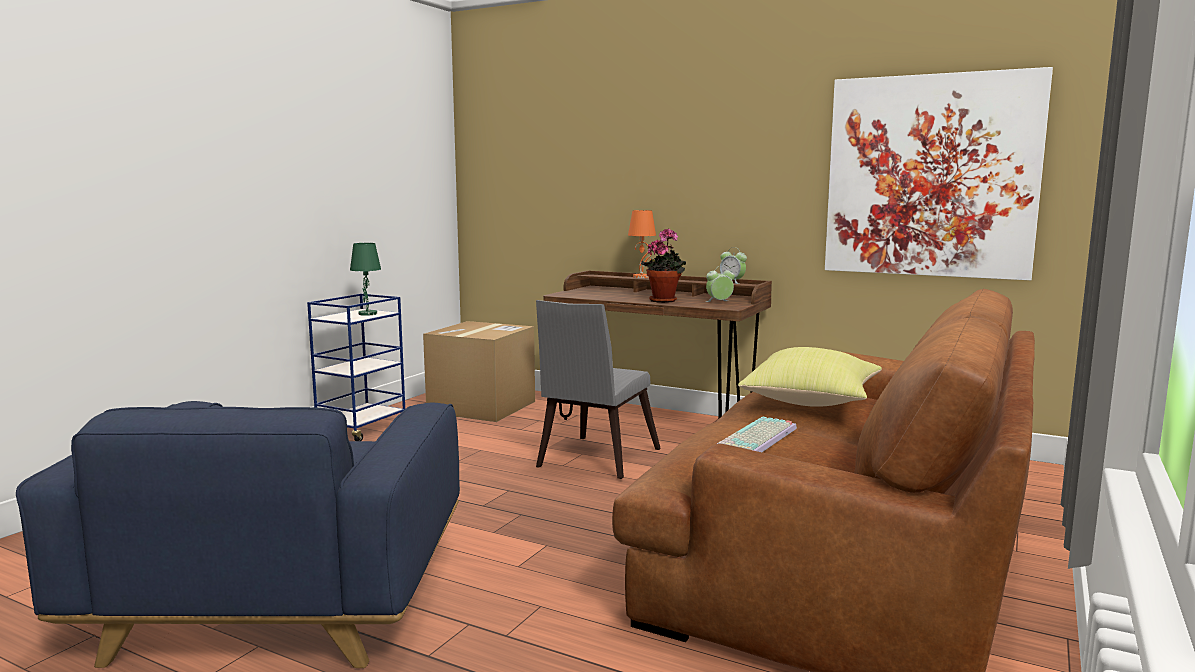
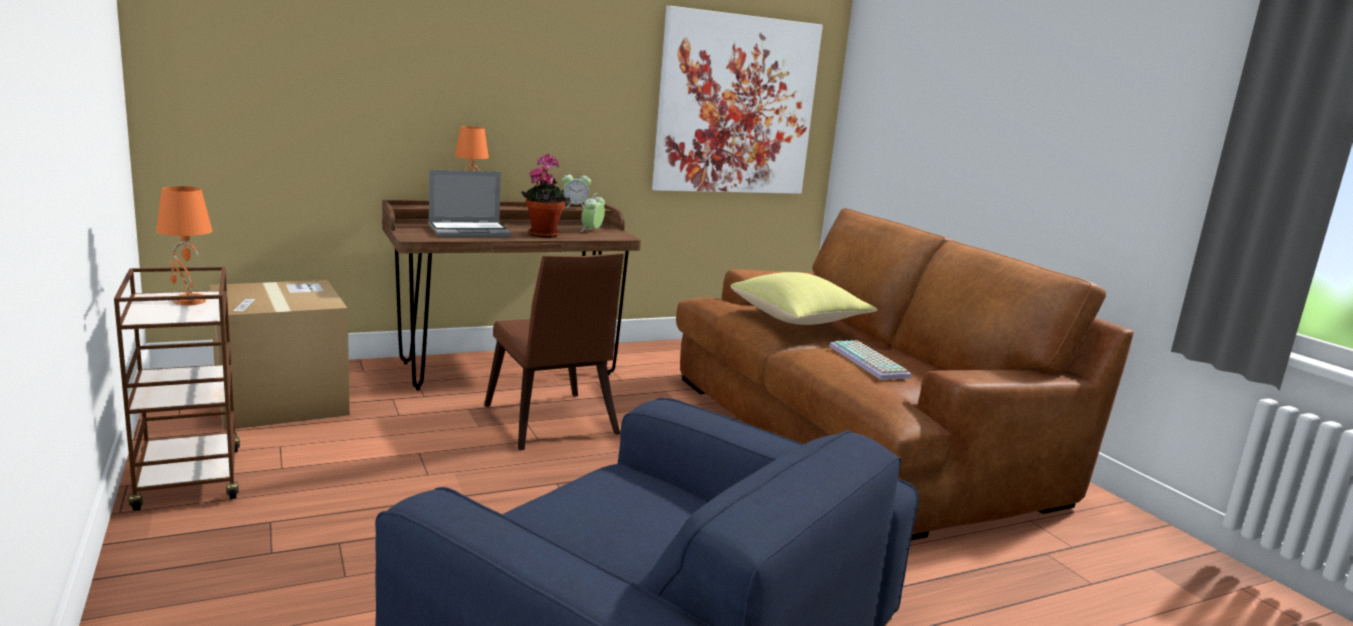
camera: 55 degrees left, 5 degrees up
blue cart [307,294,405,441] -> brown cart [114,267,240,511]
green table lamp [350,243,381,316] -> orange table lamp [156,186,212,305]
grey chair [536,300,661,479] -> brown chair [484,253,624,450]
none -> laptop [429,169,512,238]

